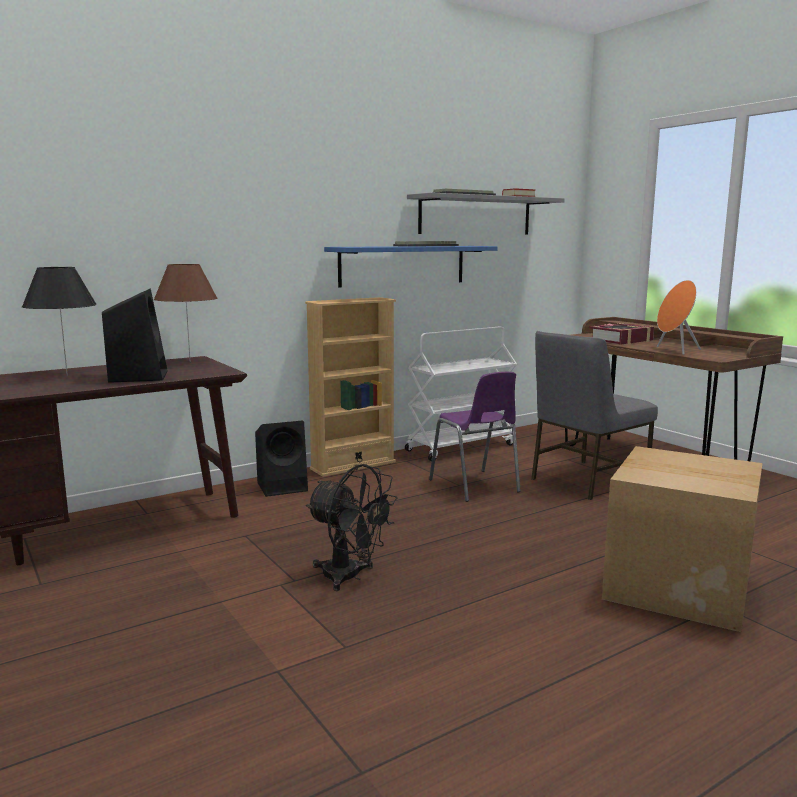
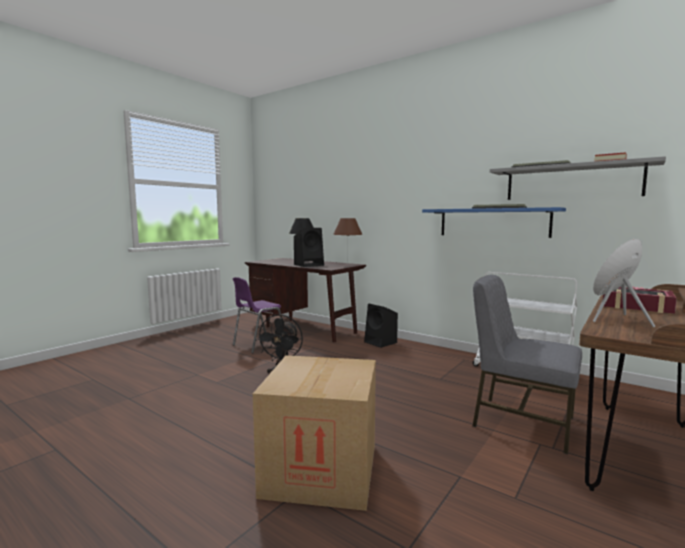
camera: 70 degrees right, 5 degrees down
beige bookcase [305,297,396,477] -> none
purple chair [429,372,521,502] -> purple chair moved to [233,277,281,353]

